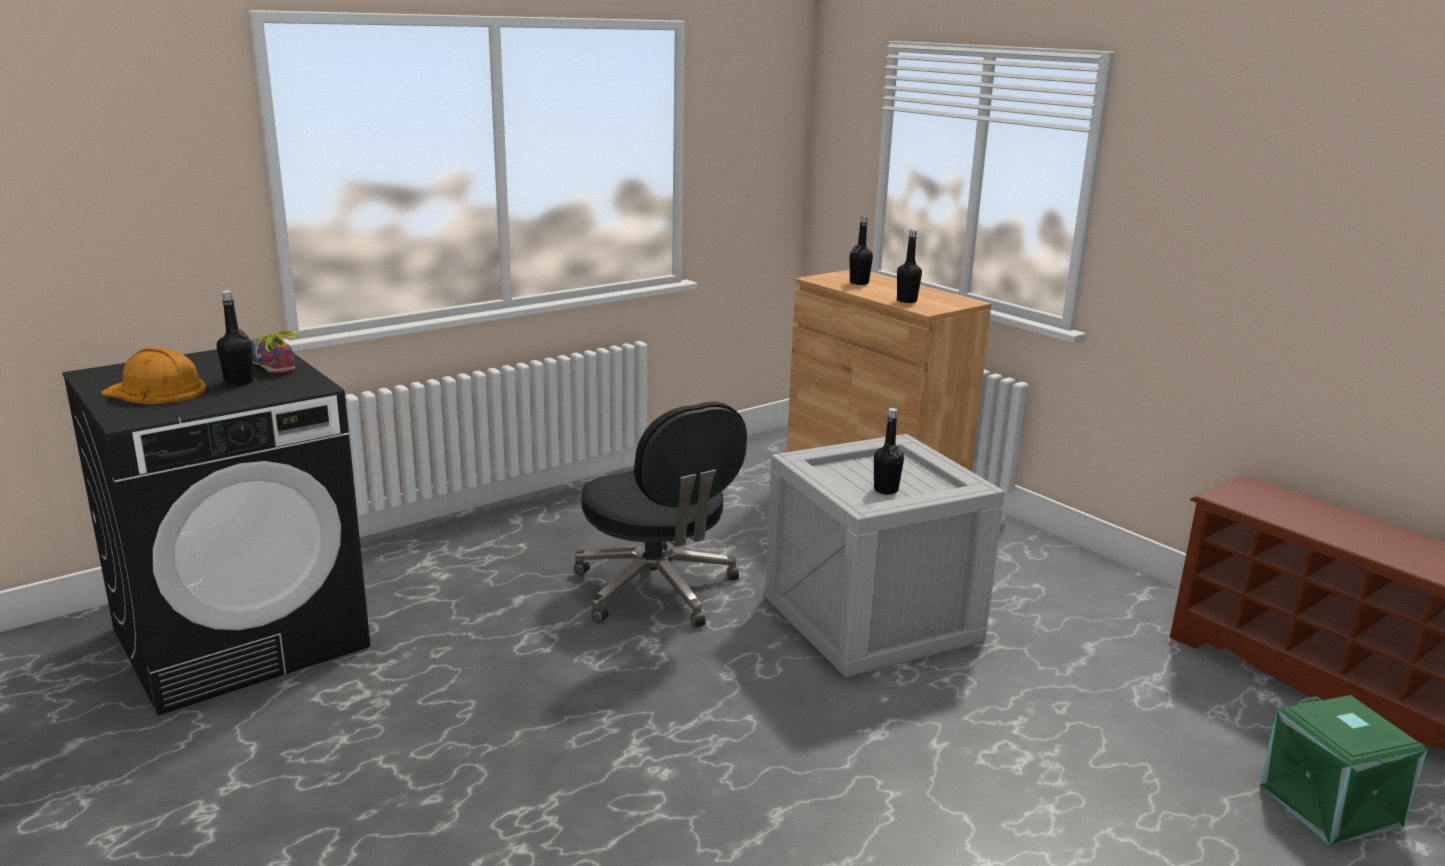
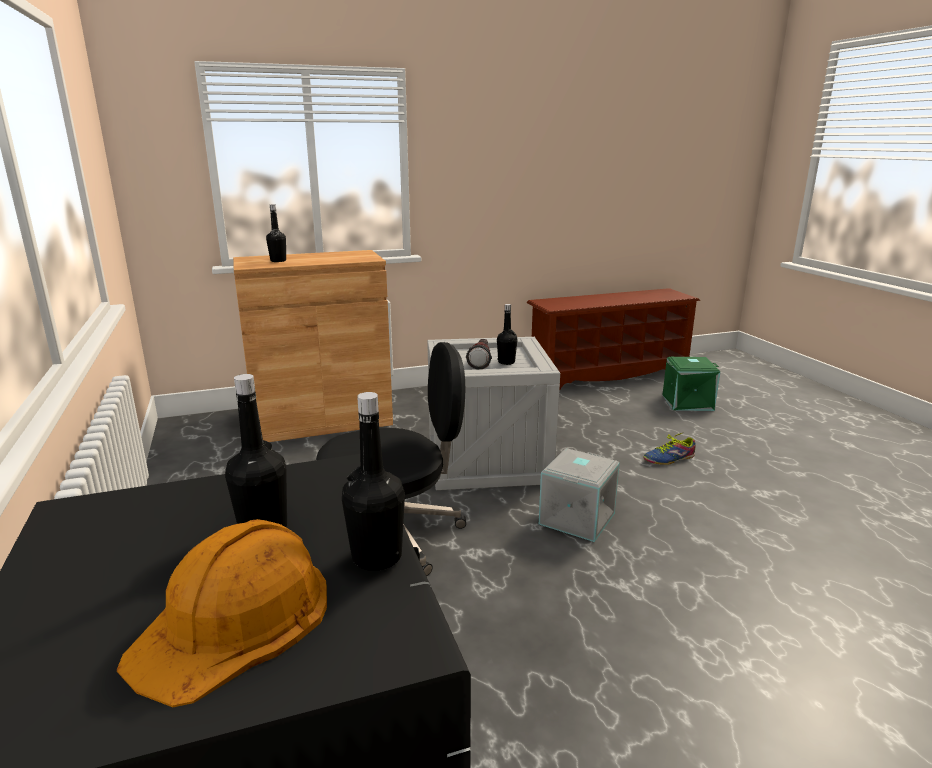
camera: 70 degrees left, 0 degrees up
shoe [251,331,299,374] -> shoe moved to [644,432,696,465]
black bottle [897,229,922,303] -> black bottle moved to [342,392,405,571]
none -> flashlight [466,339,492,369]
none -> grey storage box [539,448,620,542]

